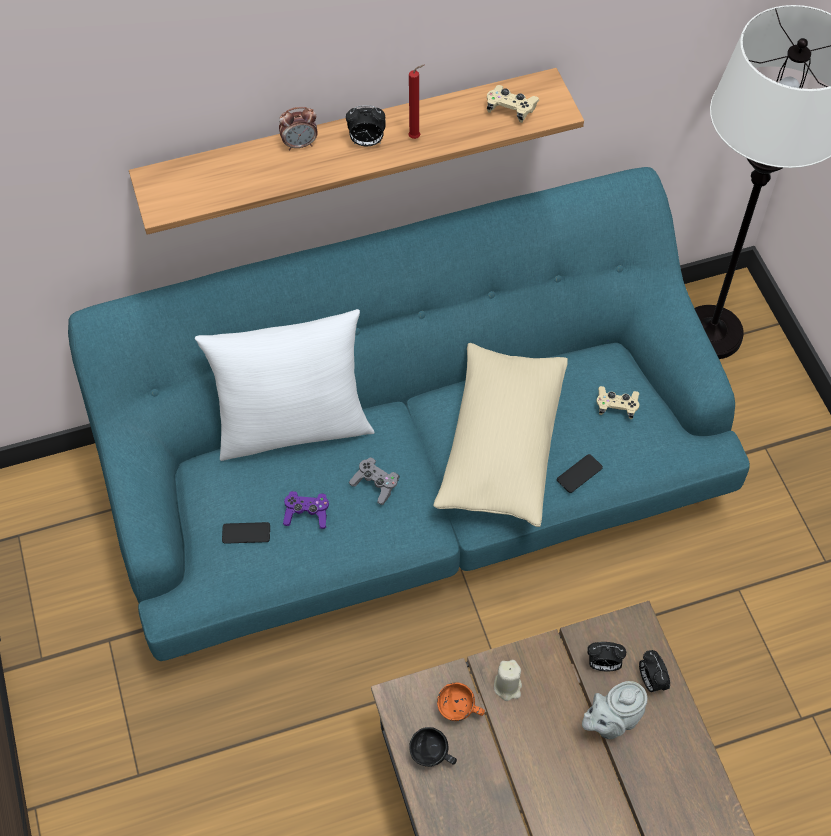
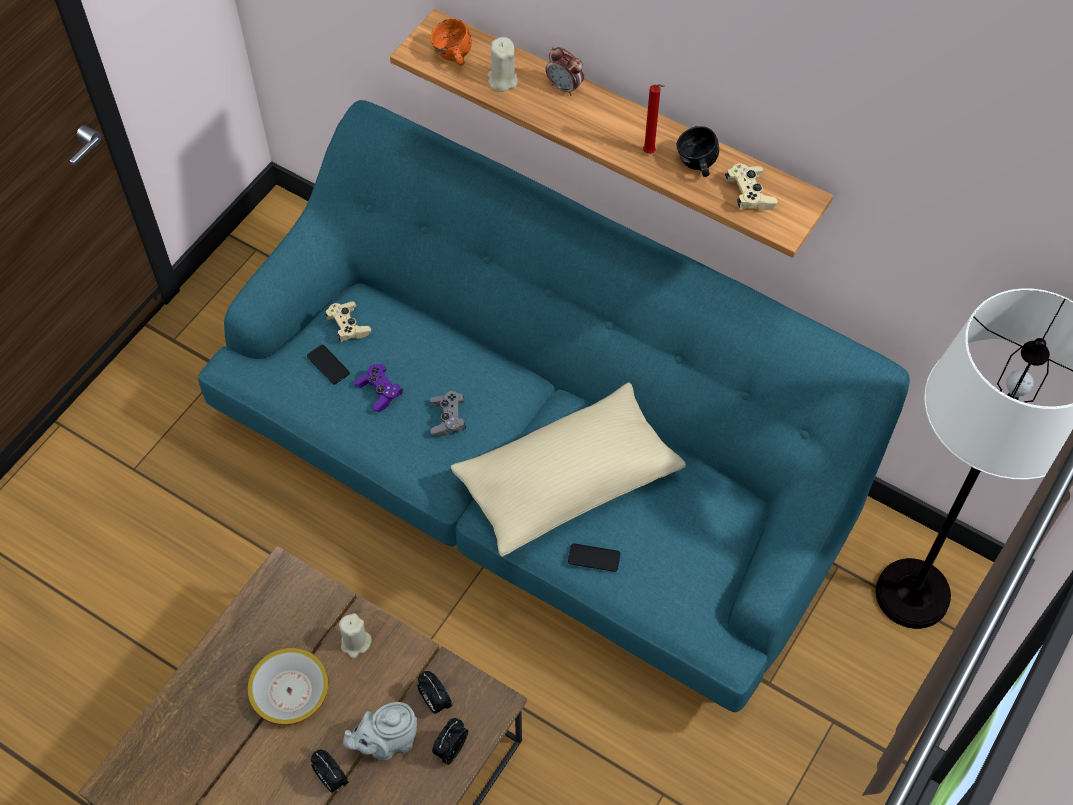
camera: 50 degrees right, 0 degrees up
white pillow [195,309,375,461] -> none
alarm clock [346,105,386,146] -> alarm clock moved to [311,750,349,793]
black mug [409,727,457,767] -> black mug moved to [677,126,719,177]
orange mug [437,682,485,721] -> orange mug moved to [431,19,472,66]
grey teapot [582,681,648,739] -> grey teapot turned 45 degrees counterclockwise [343,702,417,761]
beige game controller [596,386,639,419] -> beige game controller moved to [324,302,371,342]
none -> bowl [247,648,329,725]
none -> beige candle [488,37,518,92]

